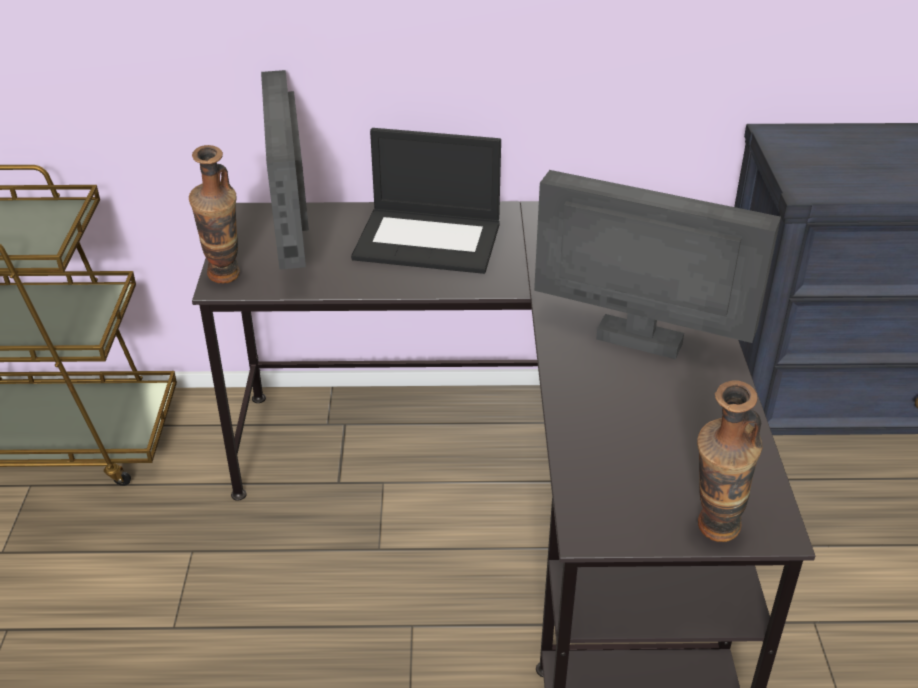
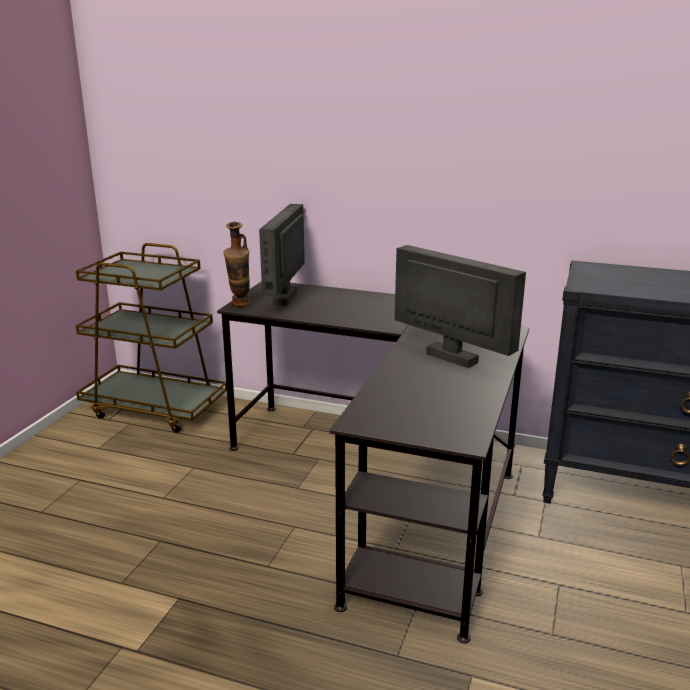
camera: 20 degrees right, 15 degrees down
laptop [351,128,501,274] -> none
vase [697,380,763,542] -> none

